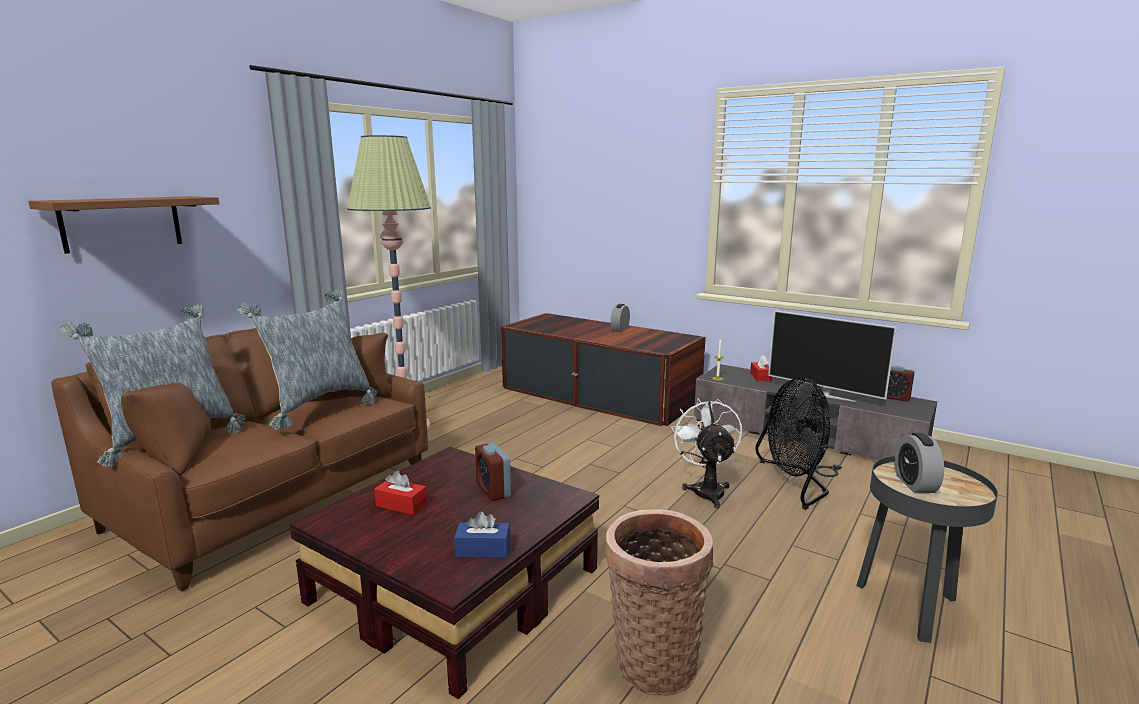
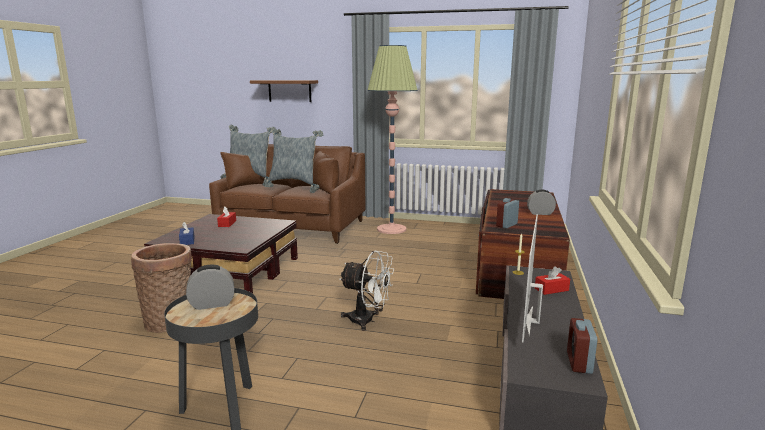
camera: 70 degrees right, 0 degrees up
alarm clock [475,442,511,501] -> alarm clock moved to [496,198,519,229]
white fan [671,398,742,508] -> white fan turned 45 degrees clockwise [340,251,394,331]
black fan [755,377,843,510] -> none

